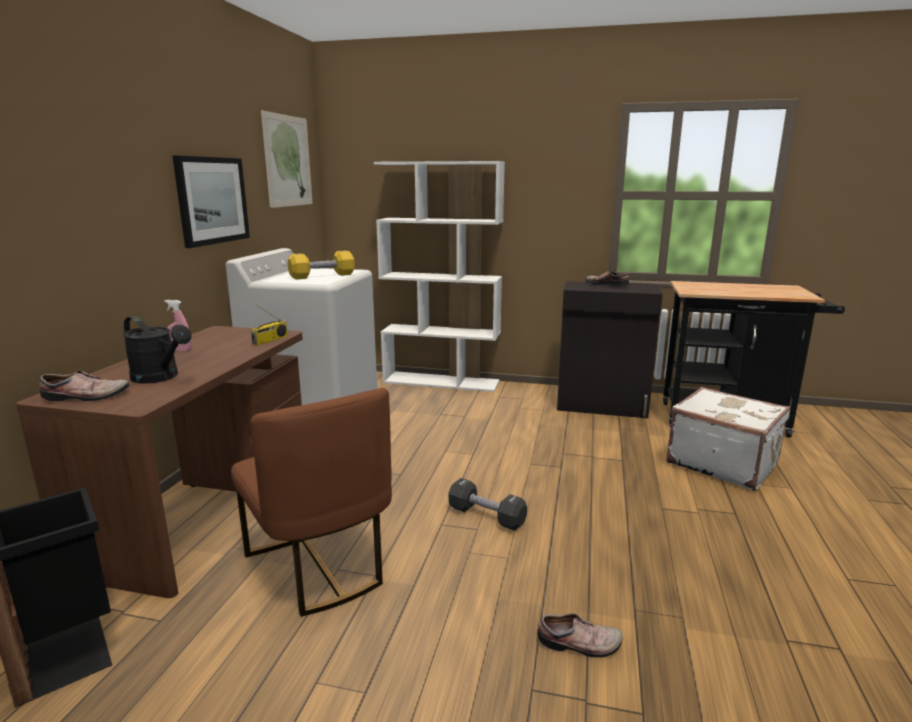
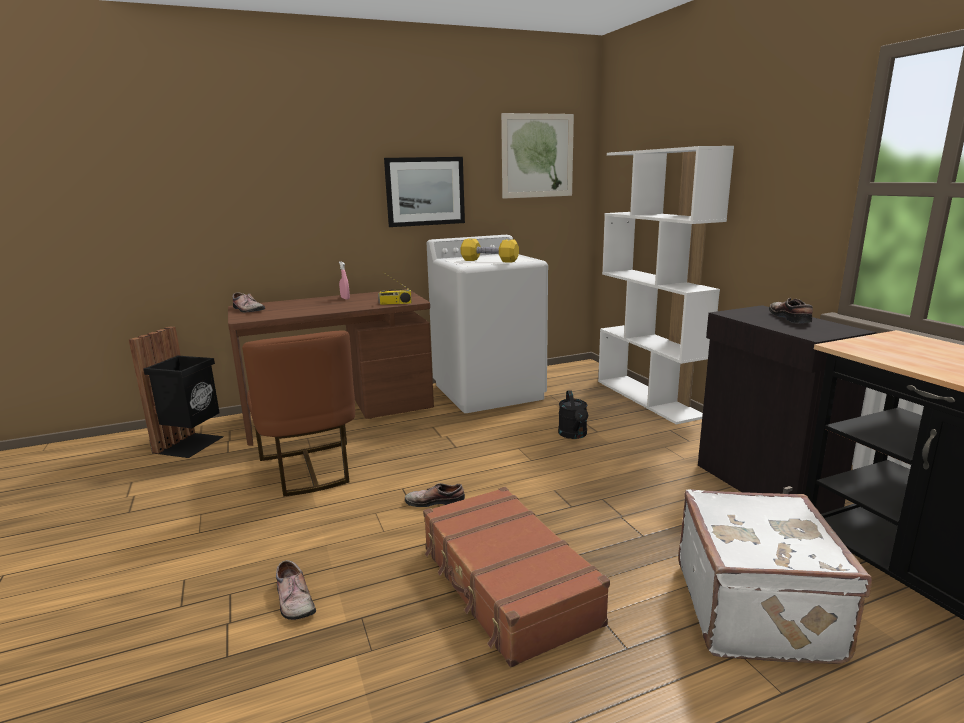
camera: 55 degrees right, 0 degrees up
black watering can [123,316,192,384] -> black watering can moved to [558,390,588,439]
brown chair [231,388,392,617] -> brown chair turned 45 degrees counterclockwise [242,330,355,496]
black dumbbell [449,478,527,531] -> shoe [405,483,465,507]
none -> brown suitcase [423,487,610,667]

